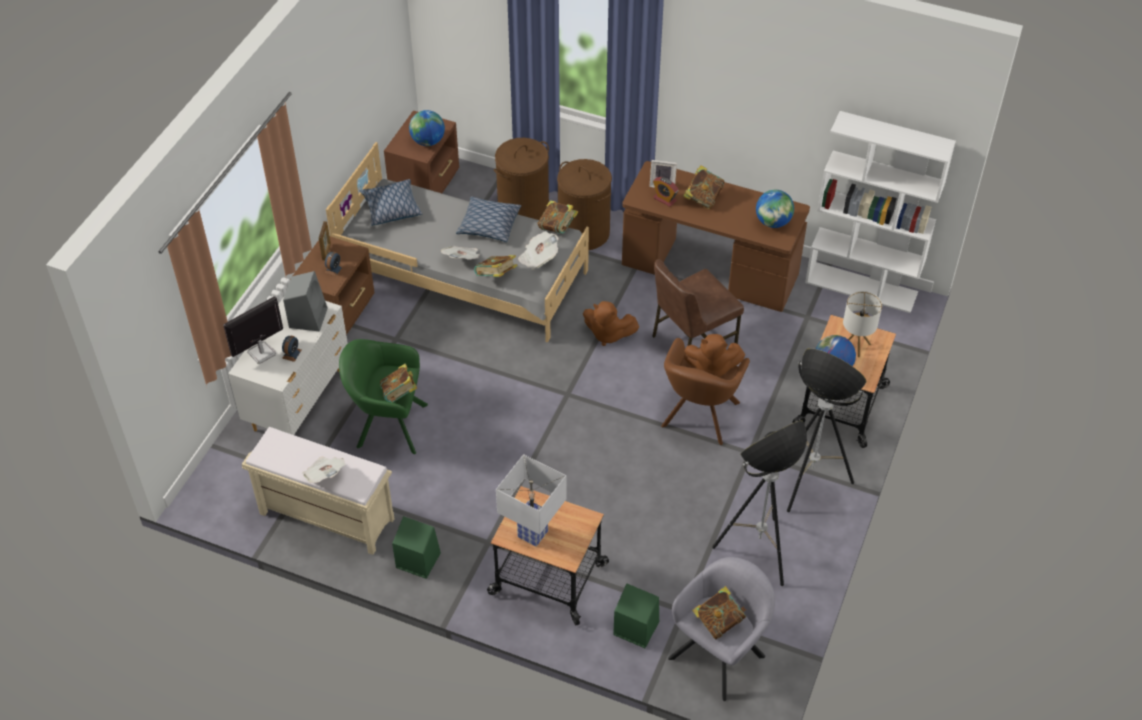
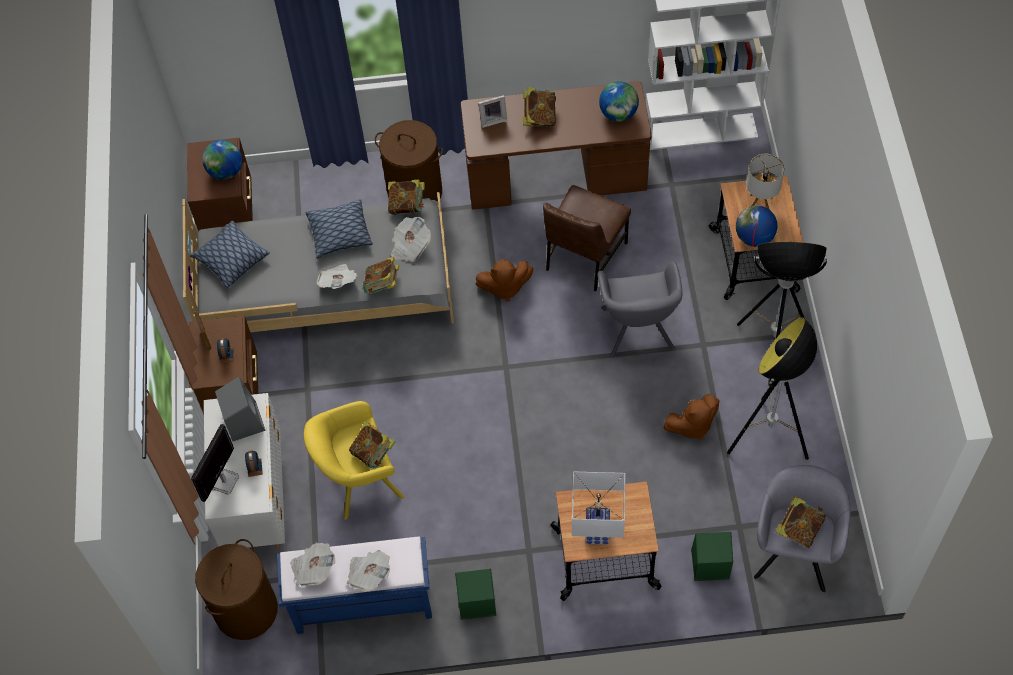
camera: 25 degrees left, 10 degrees up
beige bench [242,427,395,555] -> blue bench [277,536,432,634]
green armchair [339,339,428,454] -> yellow armchair [304,401,405,520]
brown laundry basket [494,138,549,220] -> brown laundry basket moved to [195,539,278,640]
alarm clock [653,177,679,207] -> none
brown armchair [661,338,750,445] -> grey armchair [597,262,682,358]
brown plush toy [684,334,745,377] -> brown plush toy moved to [663,394,719,440]
none -> newspaper [290,543,335,586]

